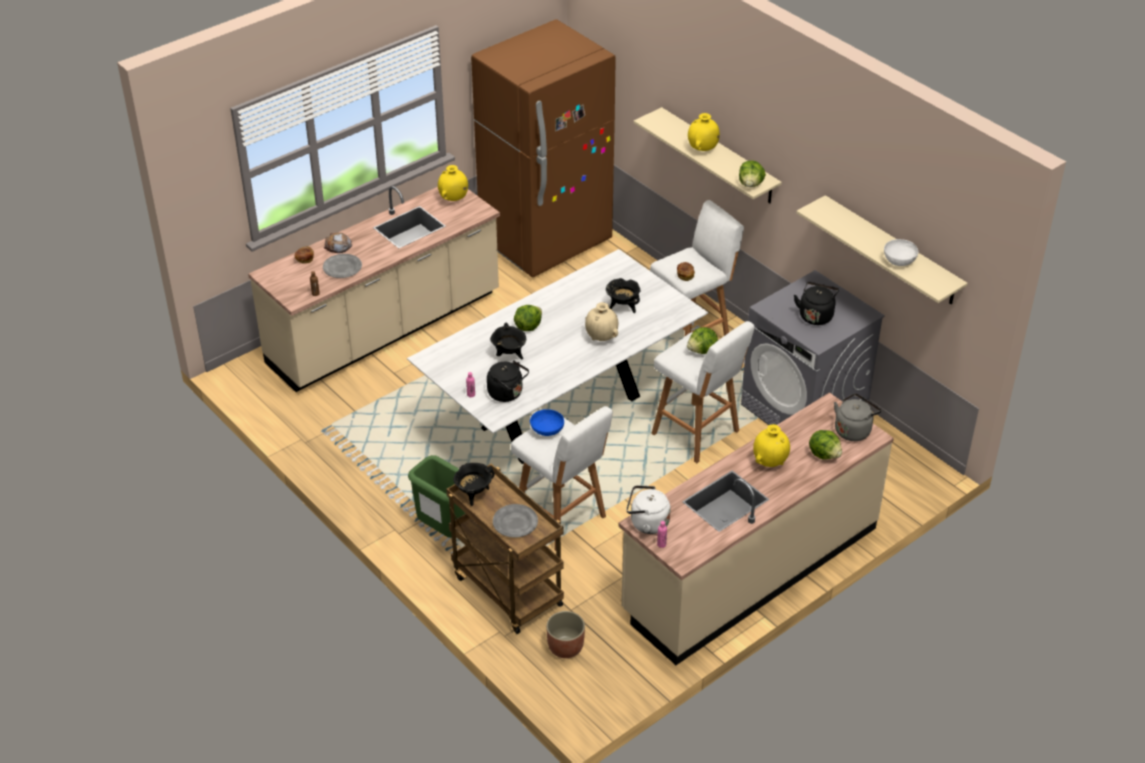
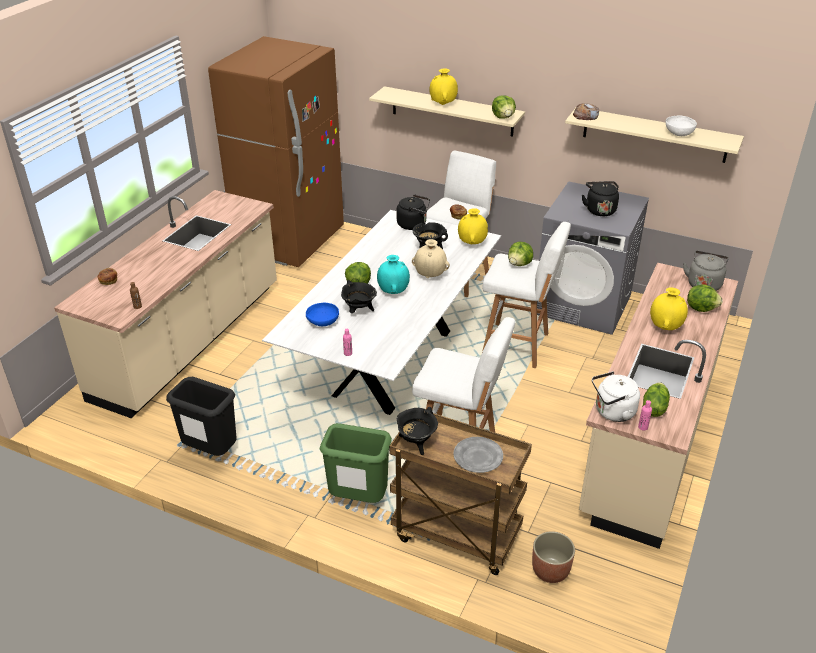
camera: 25 degrees left, 5 degrees down
grey plate [323,254,362,278] -> none
bread [324,233,352,253] -> bread moved to [573,103,599,120]
yellow vase [438,165,468,201] -> yellow vase moved to [458,208,488,244]
black kettle [487,360,529,402] -> black kettle moved to [396,194,430,230]
blue bowl [530,409,564,436] -> blue bowl moved to [306,303,339,326]
none -> black trash can [166,377,236,456]
none -> turquoise vase [377,255,410,294]
none -> lettuce [643,382,670,417]

